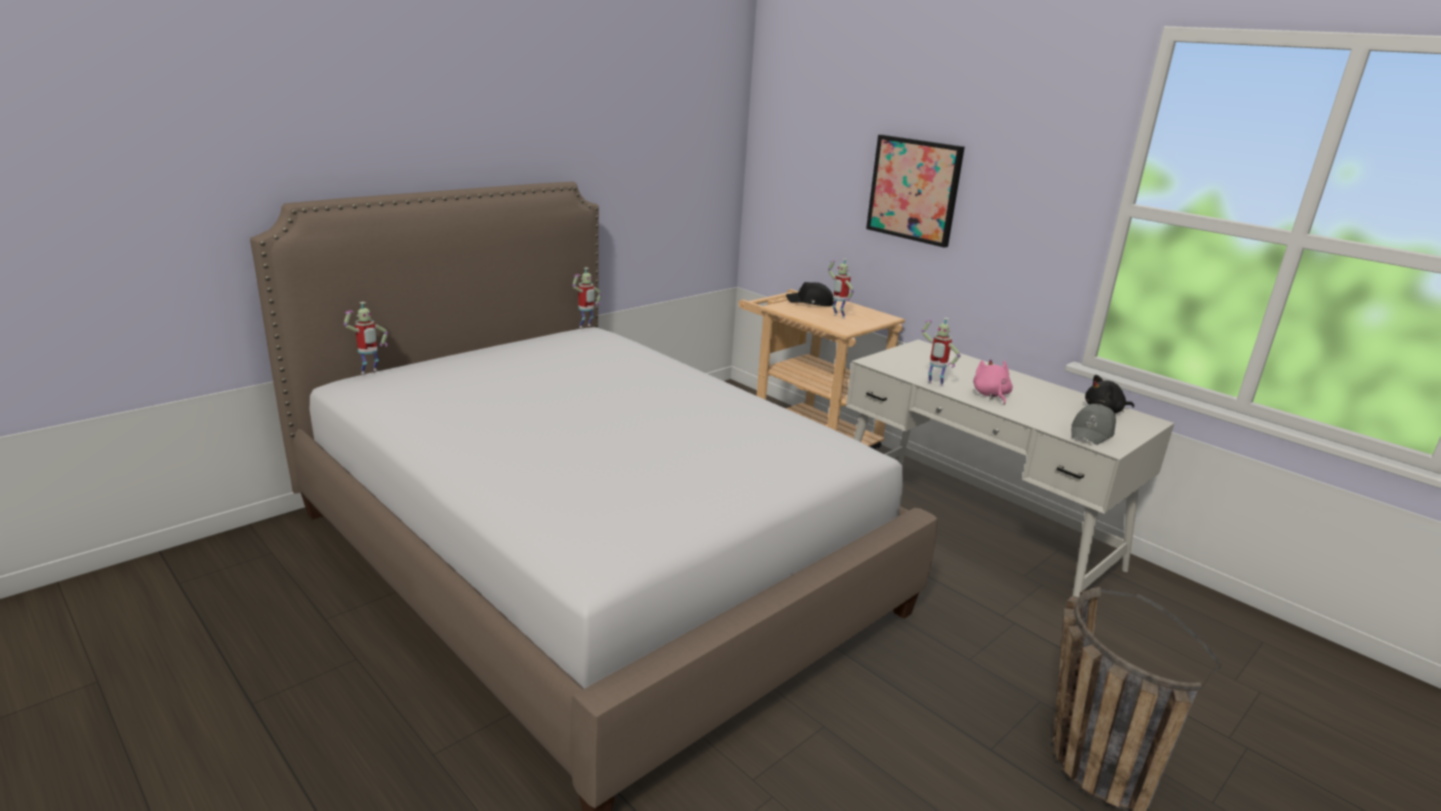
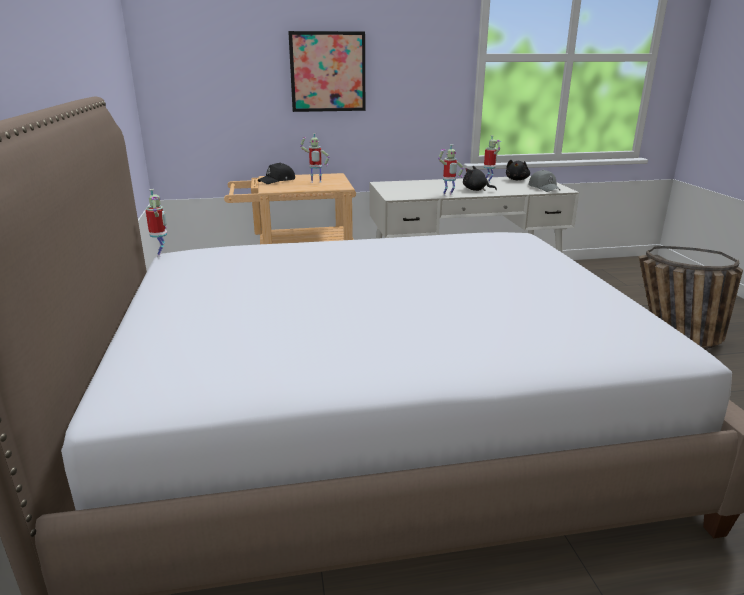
camera: 55 degrees left, 0 degrees up
toy robot [344,302,388,374] -> toy robot moved to [484,135,501,183]
pink plush toy [973,359,1013,405] -> black plush toy [463,166,497,191]

